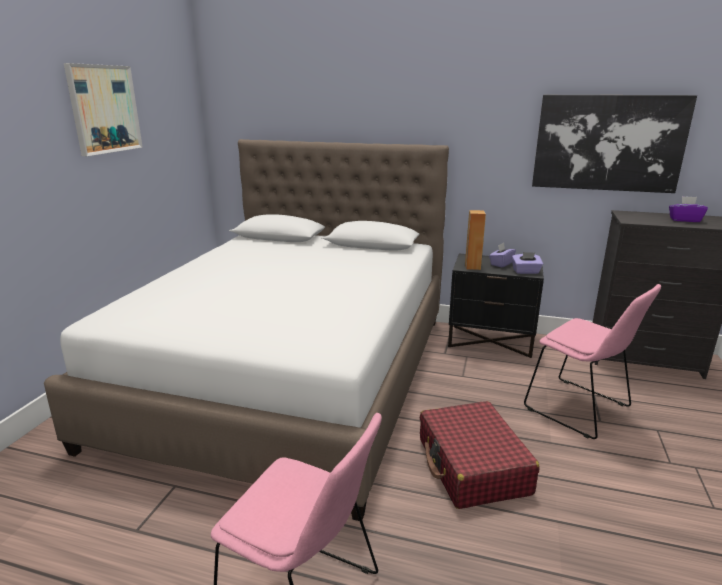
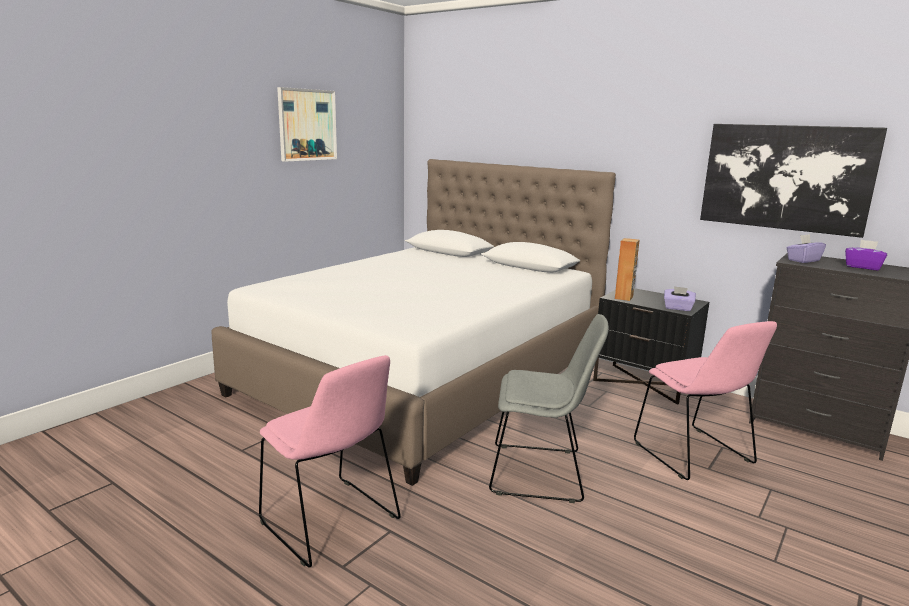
camera: 20 degrees right, 5 degrees down
red suitcase [420,401,539,509] -> grey chair [489,314,609,503]
purple tissue box [489,243,516,267] -> purple tissue box moved to [787,234,826,263]

